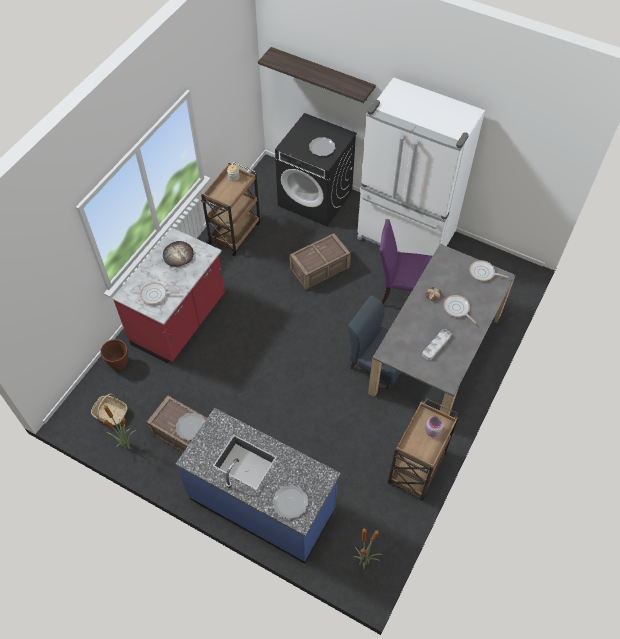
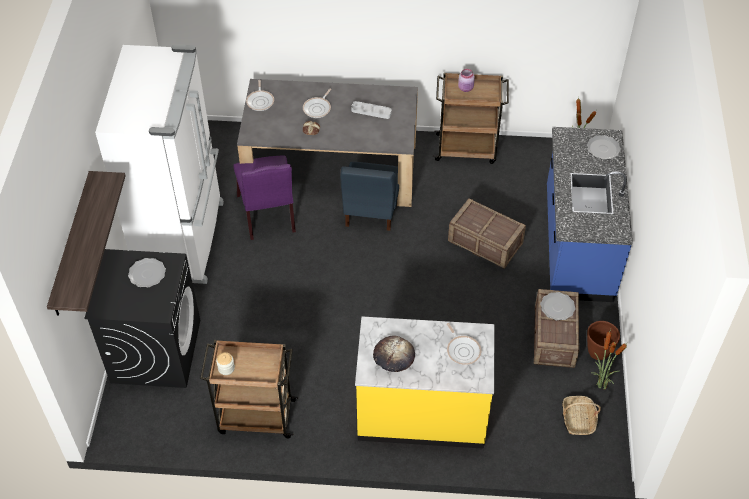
camera: 115 degrees left, 5 degrees down
brown planter [100,339,128,371] -> brown planter moved to [587,321,620,360]
red counter [112,228,225,363] -> yellow counter [355,317,495,449]
crate [289,233,351,290] -> crate moved to [448,198,526,269]

